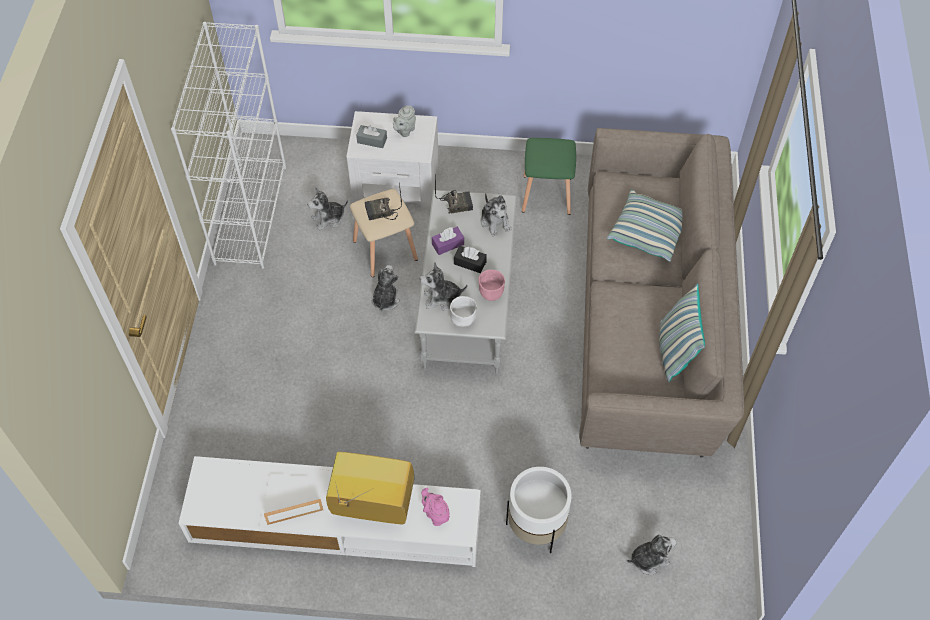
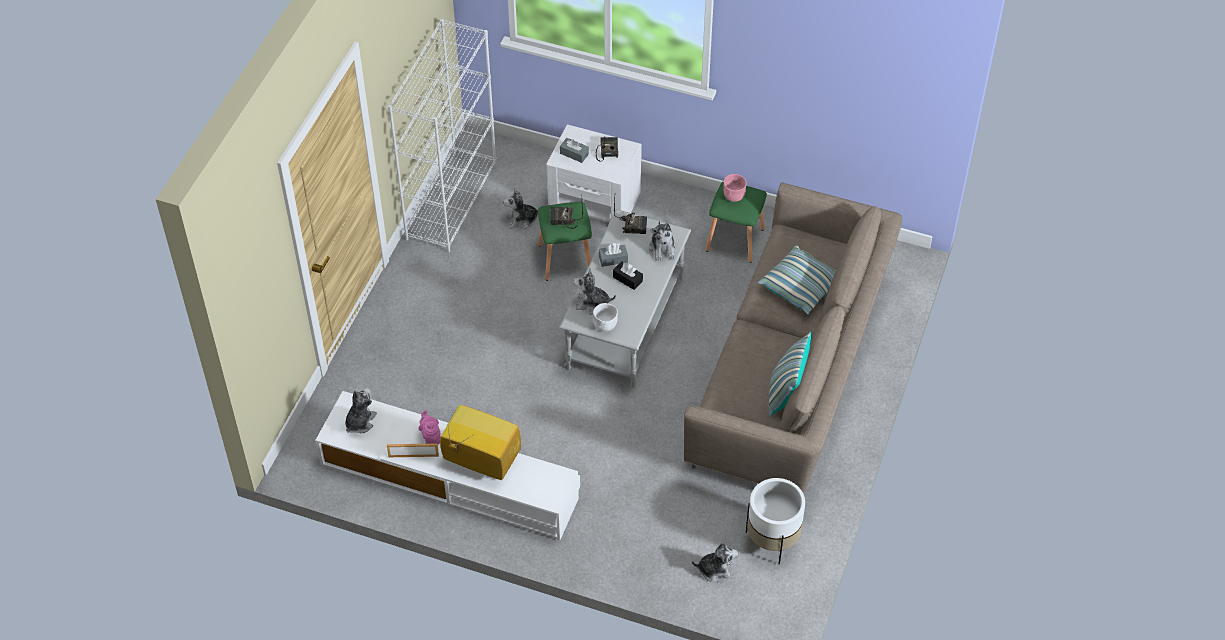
camera: 15 degrees right, 5 degrees down
beige stool [350,189,418,277] -> green stool [538,202,592,281]
plush toy [372,265,400,312] -> plush toy moved to [345,388,377,433]
grey teapot [393,105,416,137] -> radio [596,136,618,162]
pink teapot [422,488,450,526] -> pink teapot moved to [418,410,441,444]
purple tissue box [432,227,464,255] -> grey tissue box [599,243,628,267]
pink bowl [478,270,505,301] -> pink bowl moved to [723,174,747,202]
white planter [506,467,572,553] -> white planter moved to [746,478,805,565]

